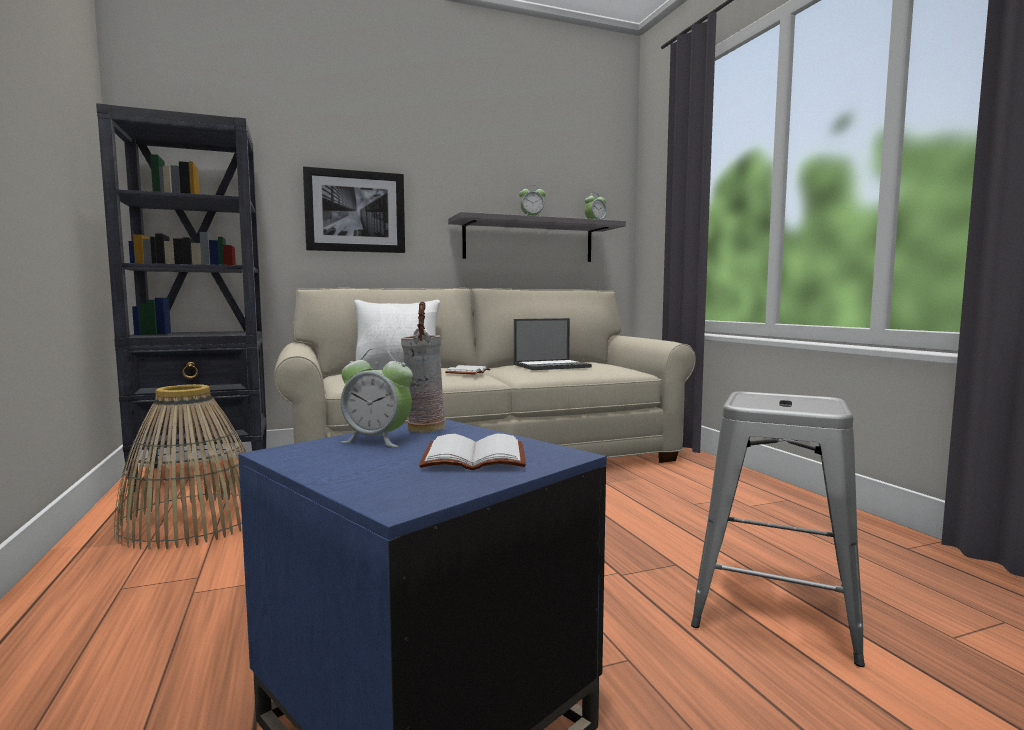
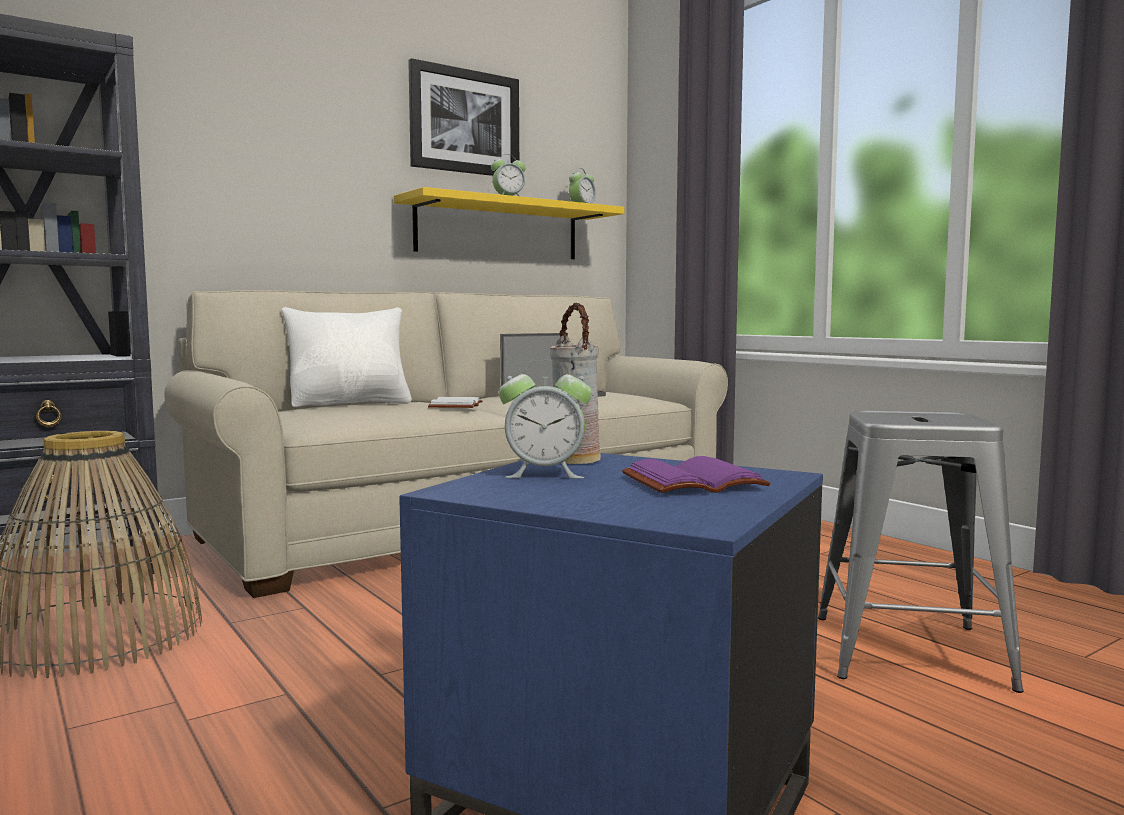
camera: 15 degrees left, 0 degrees up
picture [303,166,405,253] -> picture moved to [408,58,519,176]
white book [419,434,526,470] -> purple book [622,456,770,493]
grey shelf [448,212,626,262] -> yellow shelf [394,187,624,259]

